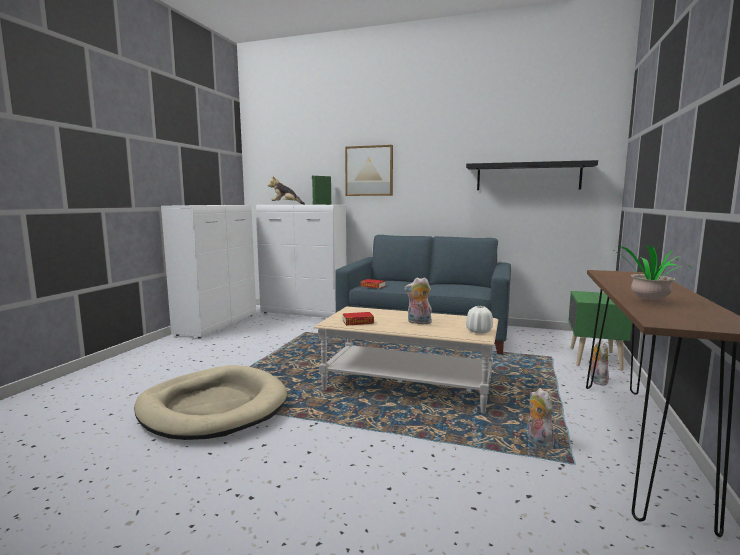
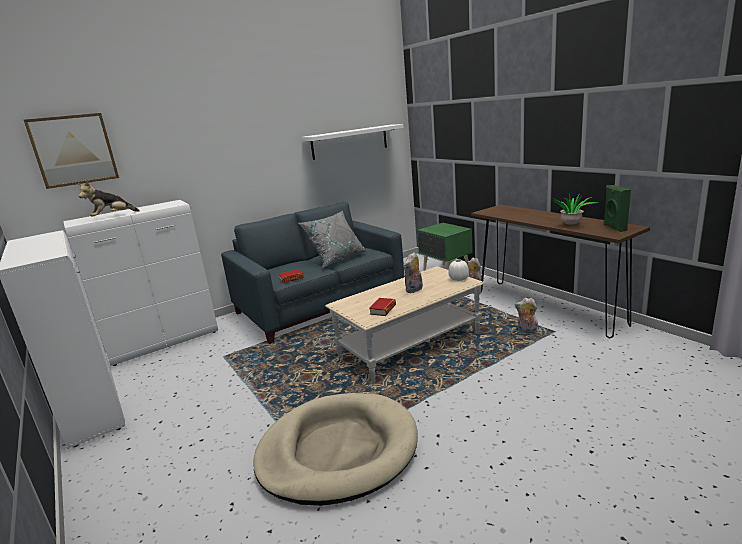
camera: 50 degrees left, 10 degrees up
green speaker [312,176,331,205] -> green speaker moved to [603,185,631,232]
picture [345,145,393,196] -> picture moved to [24,113,119,189]
black shelf [466,160,598,190] -> white shelf [302,124,404,160]
none -> grey pillow [299,211,367,268]

